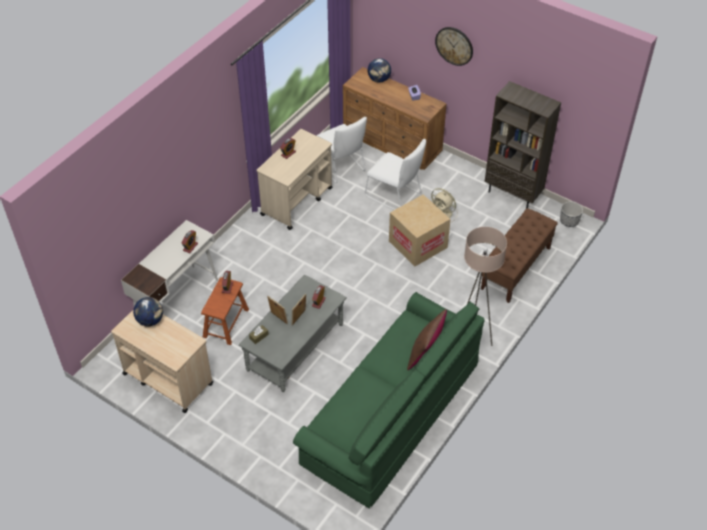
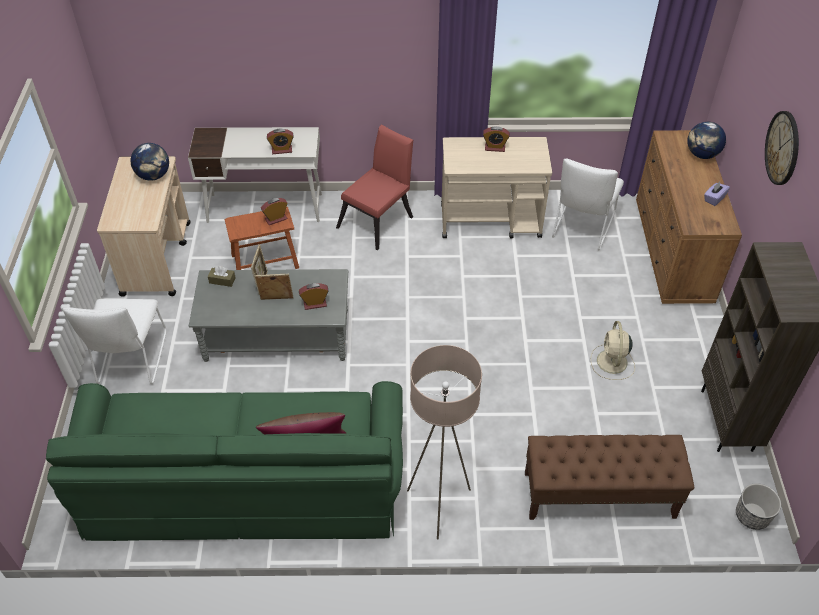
camera: 55 degrees right, 0 degrees up
white chair [365,139,426,210] -> white chair moved to [62,299,166,384]
cardboard box [389,194,451,266] -> none
none -> red chair [336,125,413,250]

